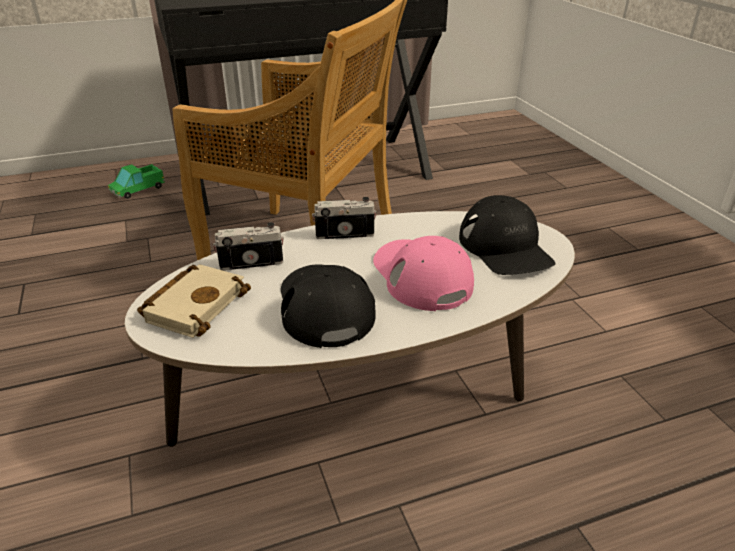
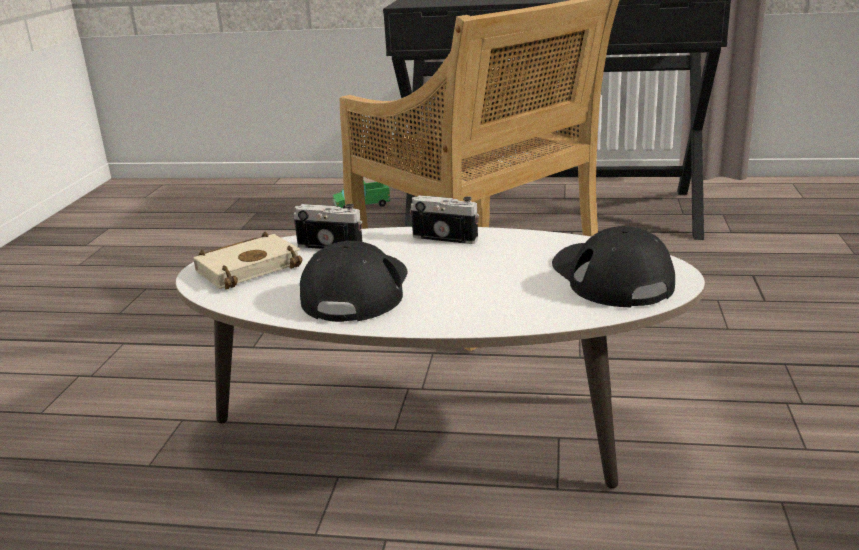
camera: 30 degrees right, 10 degrees down
pink cap [373,236,474,311] -> none
black cap [459,195,556,275] -> black cap turned 150 degrees clockwise [552,226,675,307]

